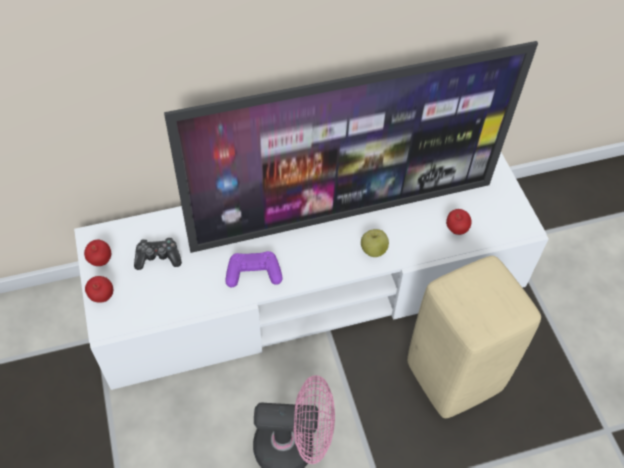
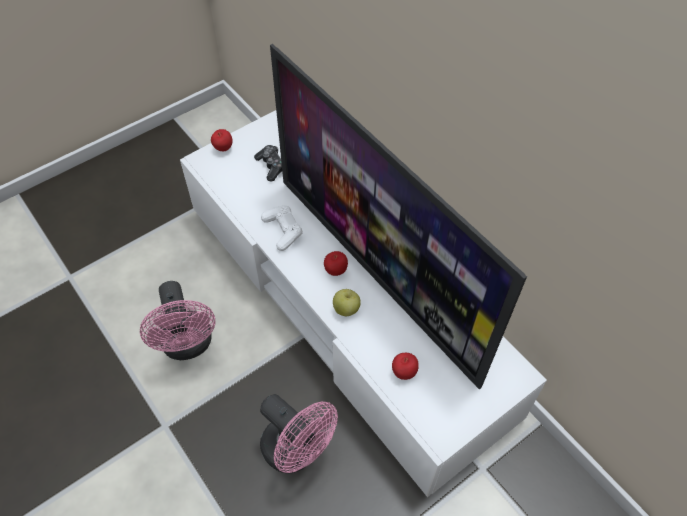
camera: 70 degrees right, 0 degrees up
apple [84,240,111,266] -> apple moved to [324,251,348,276]
purple game controller [225,251,283,288] -> white game controller [261,205,303,251]
beige stool [407,256,541,418] -> pink fan [260,394,338,473]

